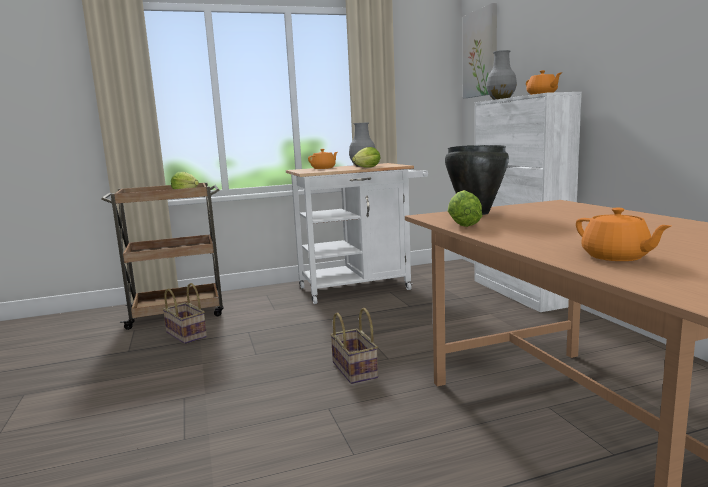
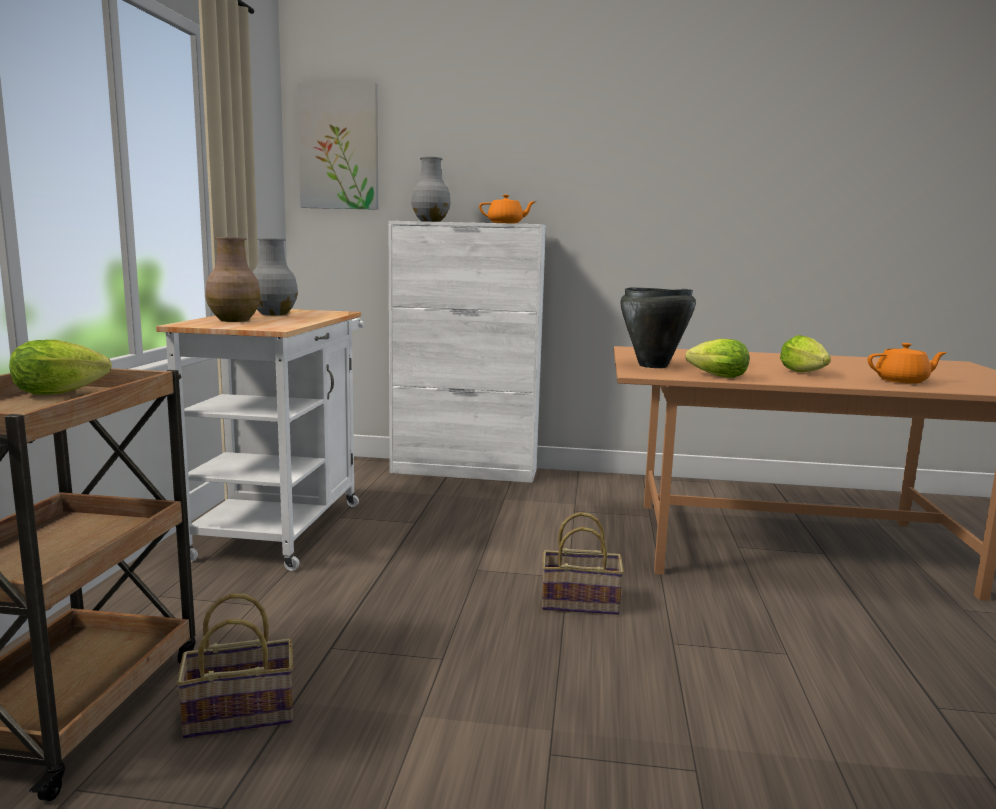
camera: 65 degrees left, 0 degrees up
orange teapot [308,149,338,169] -> brown vase [205,237,261,322]
lettuce [352,147,381,168] -> lettuce moved to [780,335,831,372]

